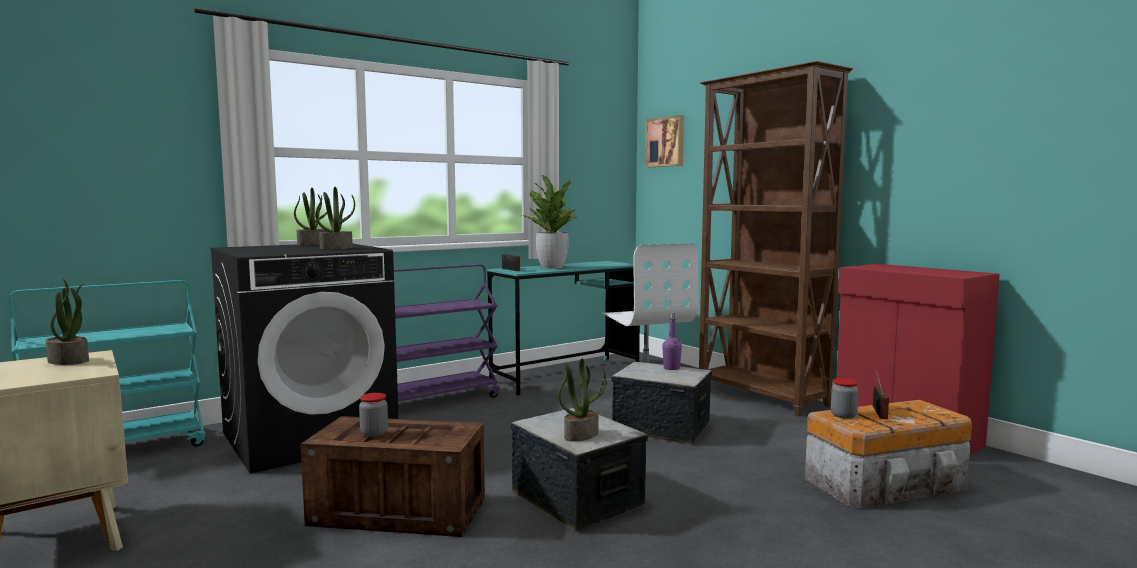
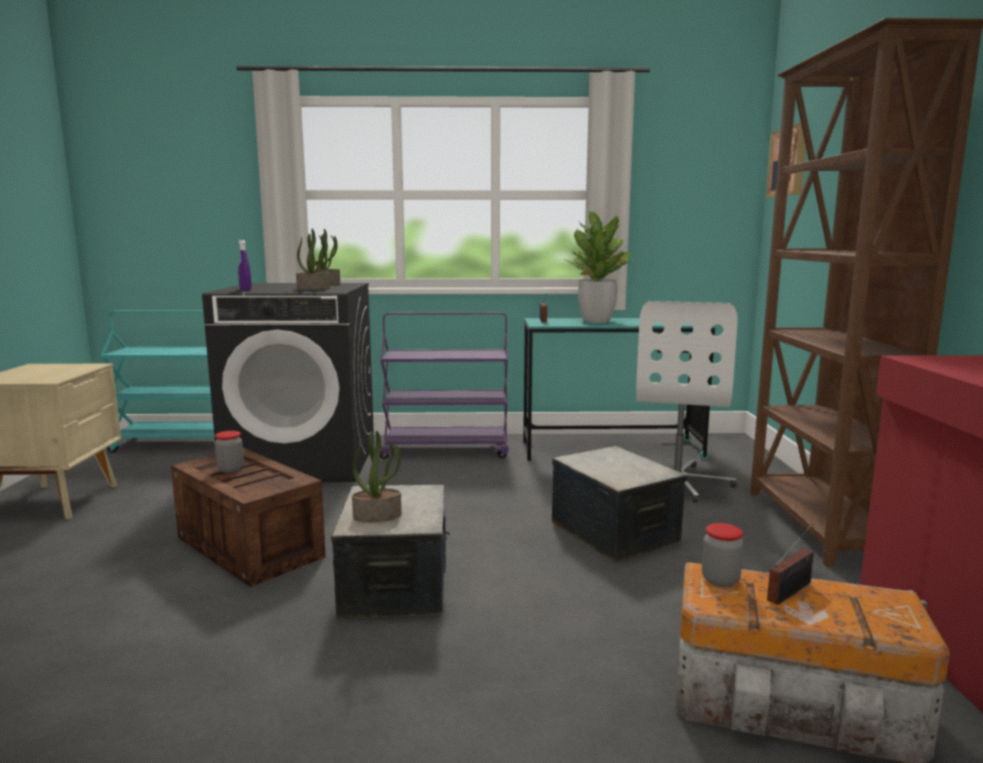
camera: 35 degrees right, 5 degrees up
potted plant [46,279,89,365] -> none
purple bottle [662,313,682,370] -> none
none -> purple spray bottle [238,240,251,291]

